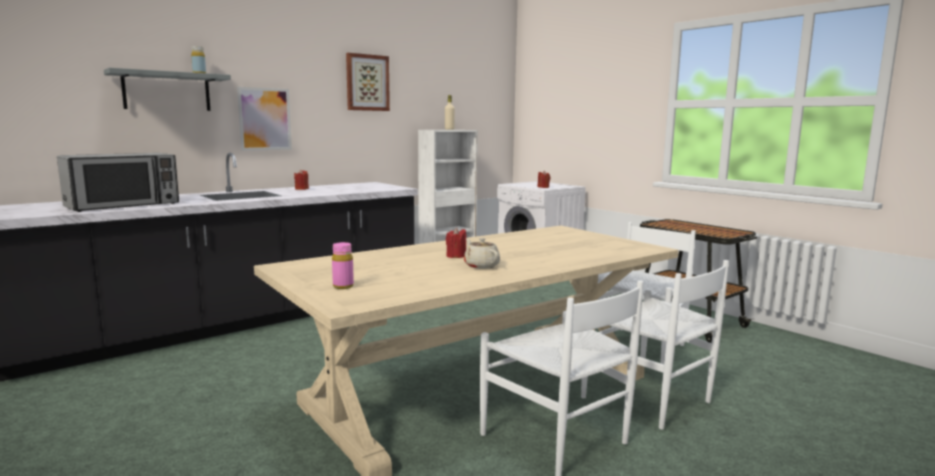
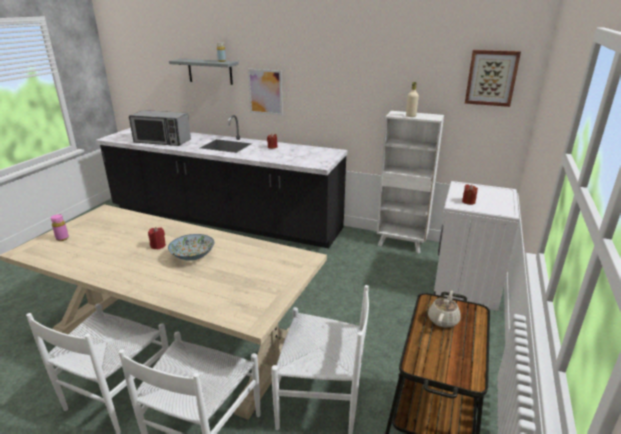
camera: 60 degrees right, 15 degrees up
picture [346,53,390,111] -> picture moved to [465,50,521,107]
beige teapot [464,238,500,269] -> beige teapot moved to [428,291,460,328]
none -> bowl [168,234,214,261]

